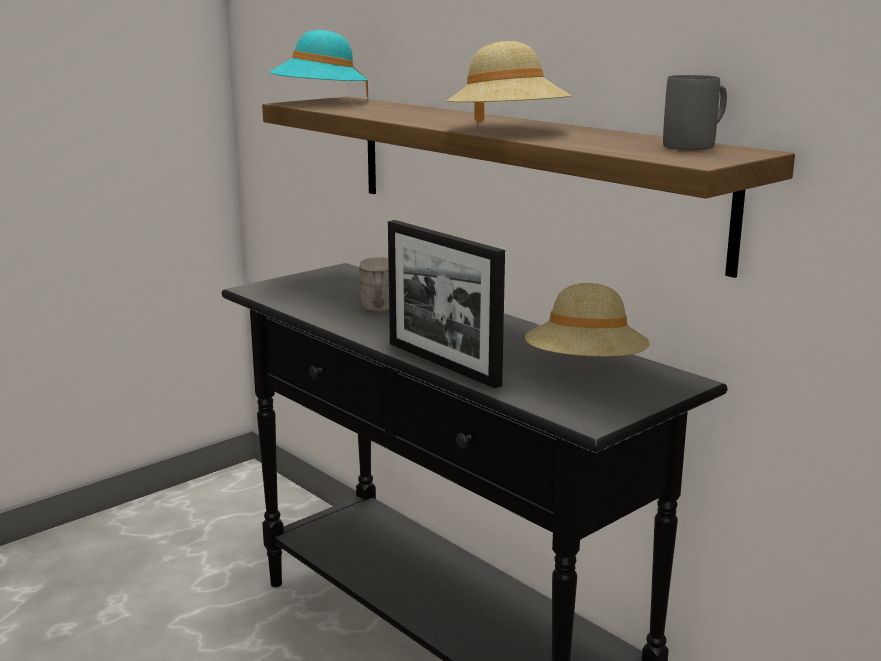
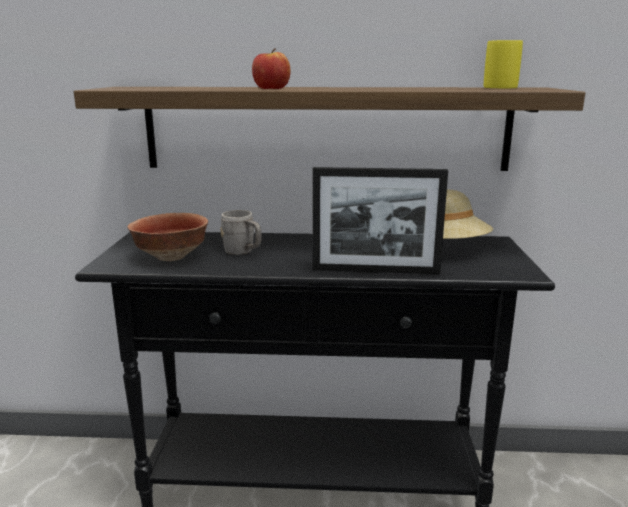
camera: 45 degrees left, 0 degrees up
turquoise hat [269,30,368,100] -> none
beige hat [446,41,571,123] -> none
grey mug [663,75,727,150] -> yellow mug [484,40,523,88]
none -> bowl [128,213,208,261]
none -> apple [252,48,290,89]

